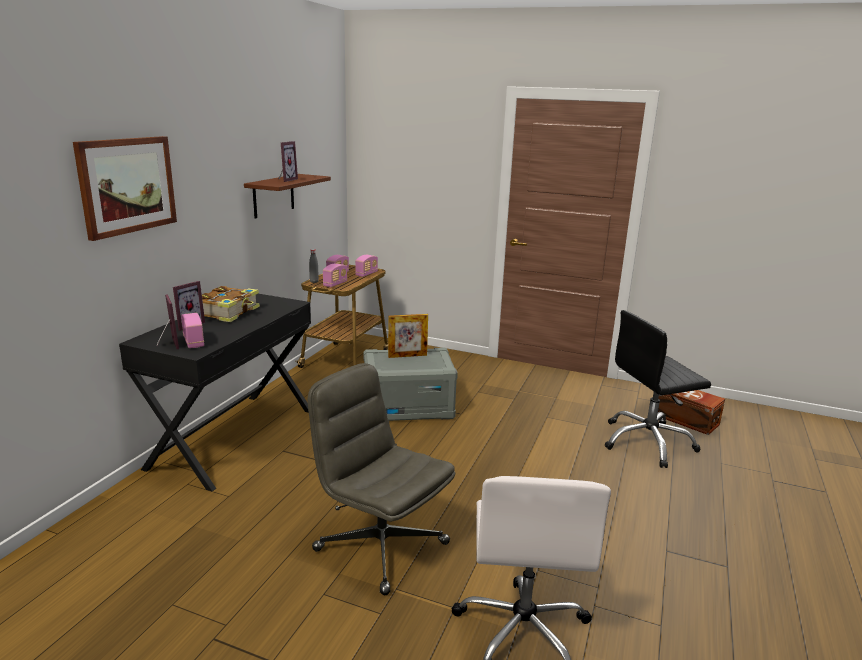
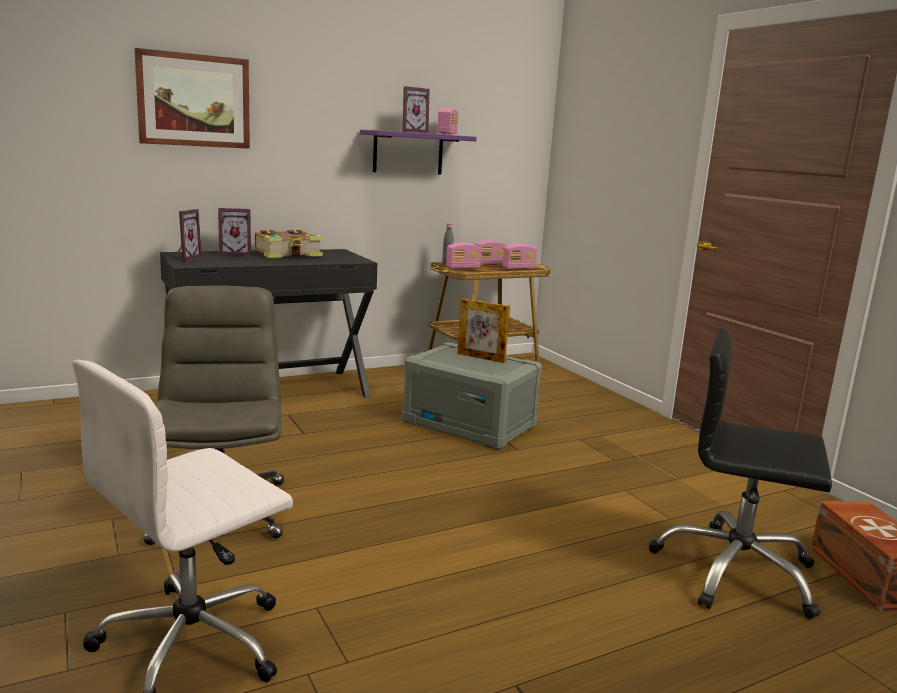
camera: 40 degrees right, 5 degrees down
radio [181,313,204,348] -> radio moved to [437,108,458,135]
brown shelf [244,174,331,219] -> purple shelf [360,130,477,175]

